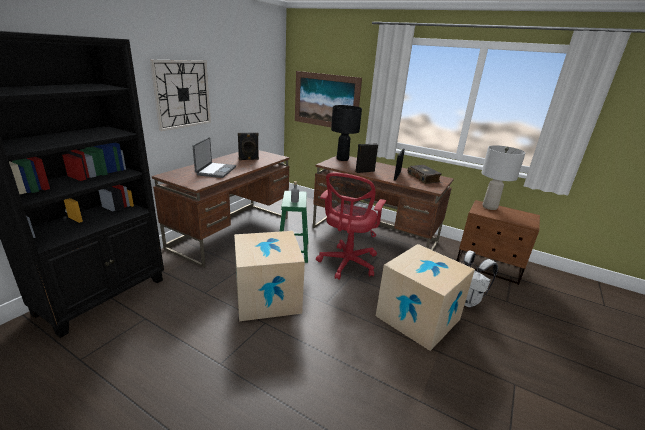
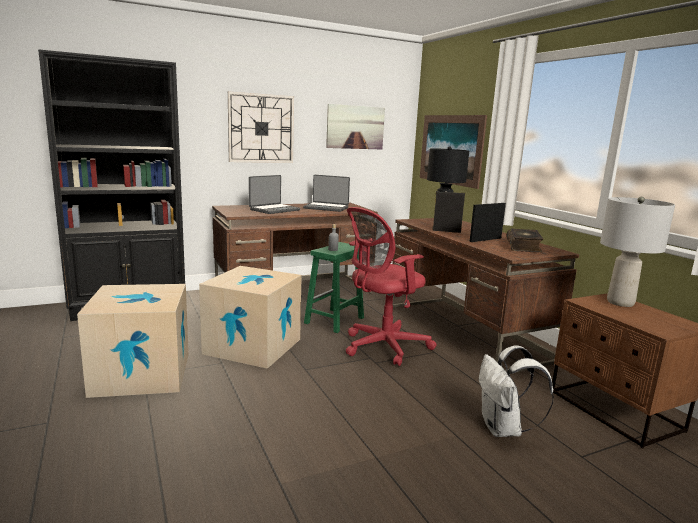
camera: 35 degrees right, 10 degrees down
black speaker [238,132,259,160] -> laptop [303,175,350,212]
cardboard box [376,244,475,351] -> cardboard box moved to [77,284,189,398]
none -> picture [326,104,385,150]

